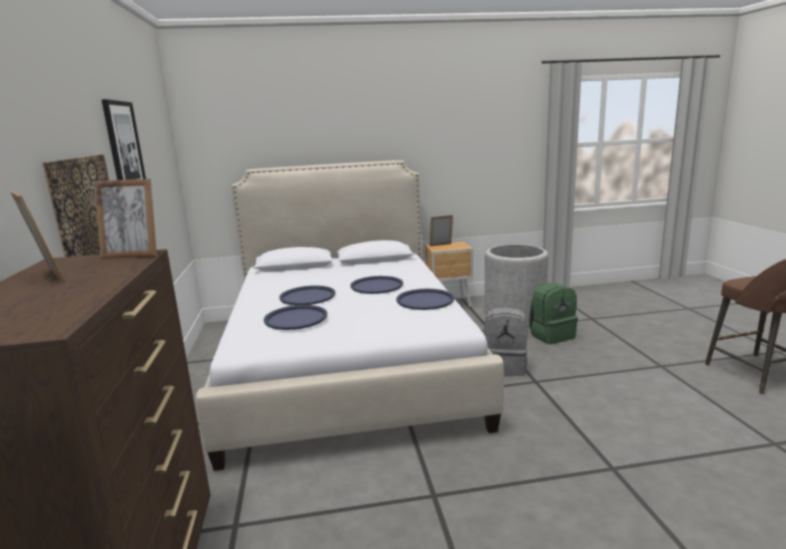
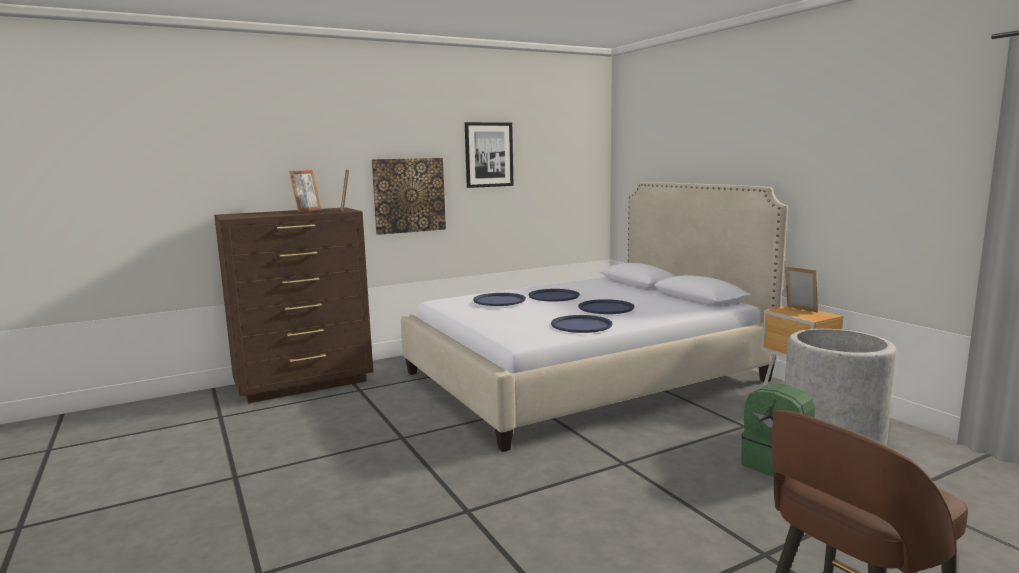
camera: 70 degrees right, 5 degrees down
grey backpack [484,307,528,376] -> none

